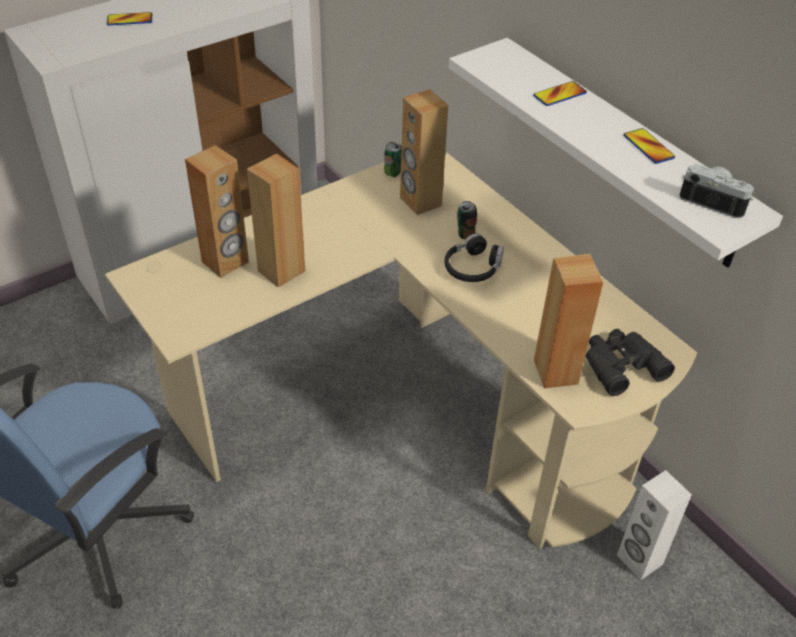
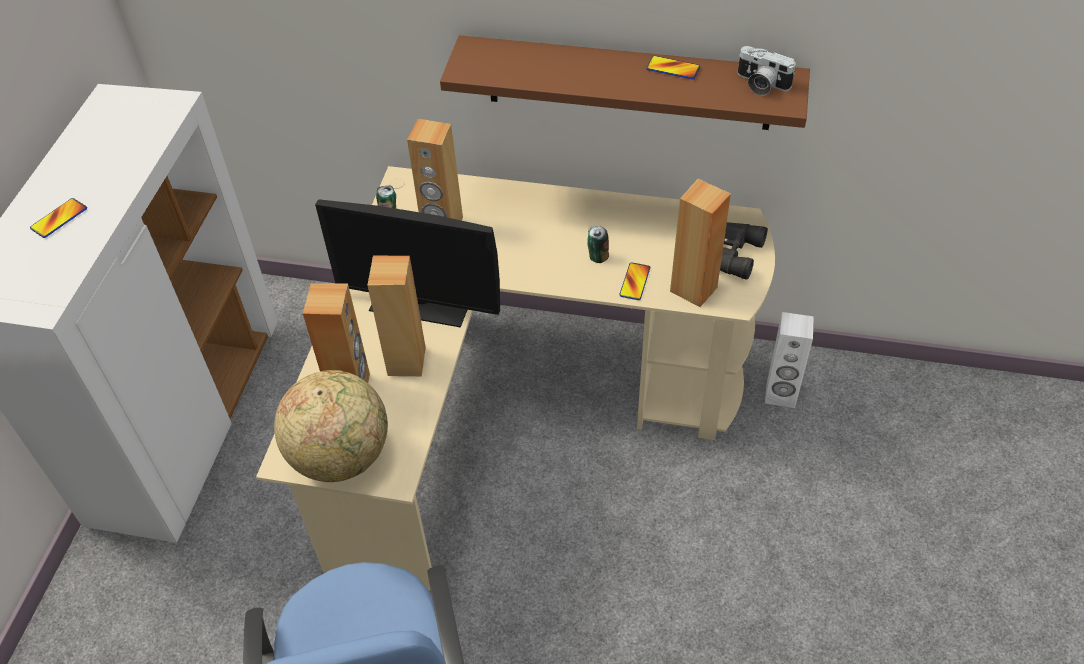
camera: 40 degrees left, 5 degrees up
black headphones [444,233,504,282] -> none
white shelf [449,38,783,268] -> brown shelf [440,35,810,130]
can [457,201,477,239] -> can moved to [587,226,609,263]
phone [533,81,587,106] -> phone moved to [619,262,650,300]
camera [679,163,754,218] -> camera turned 135 degrees counterclockwise [738,46,796,96]
none -> globe [274,370,388,482]
none -> monitor [315,199,500,328]

